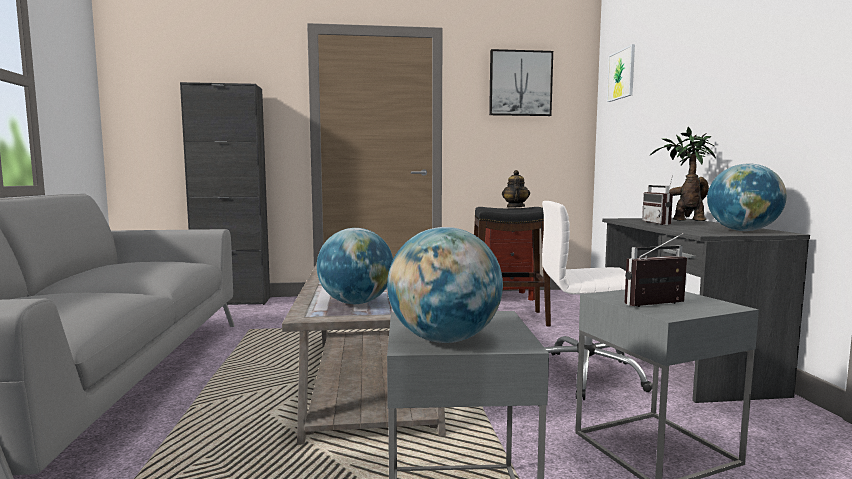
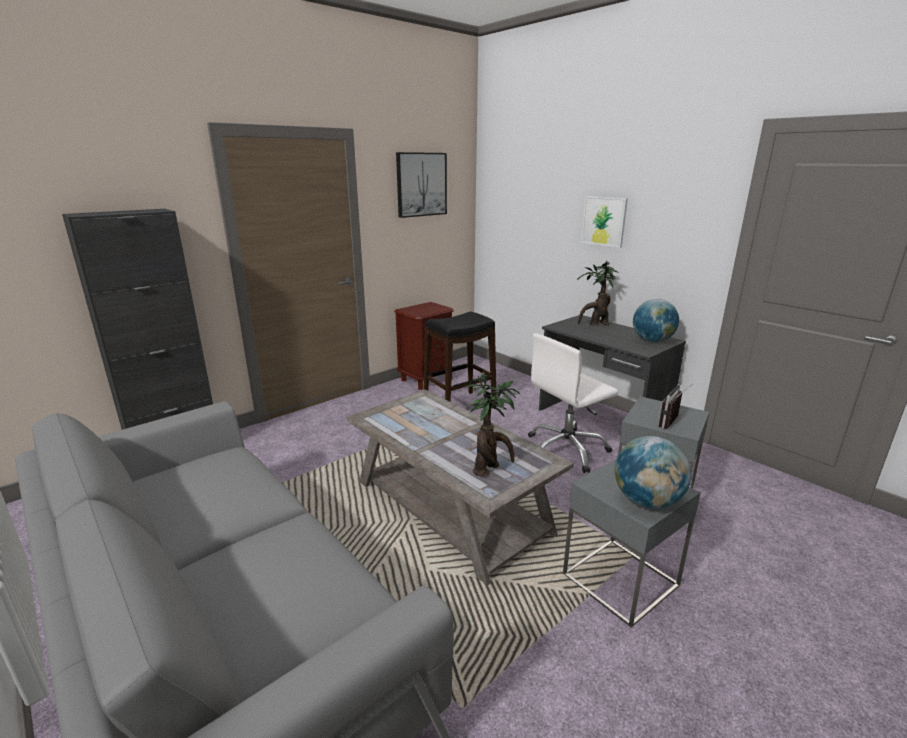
camera: 35 degrees left, 15 degrees up
globe [317,228,393,304] -> potted plant [464,371,520,476]
teapot [502,170,530,208] -> none
picture [607,44,635,102] -> picture moved to [581,196,628,248]
radio [642,175,673,225] -> none

